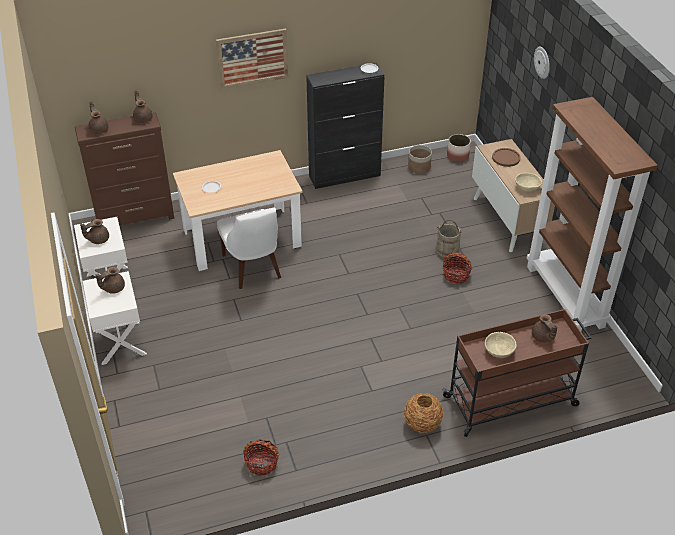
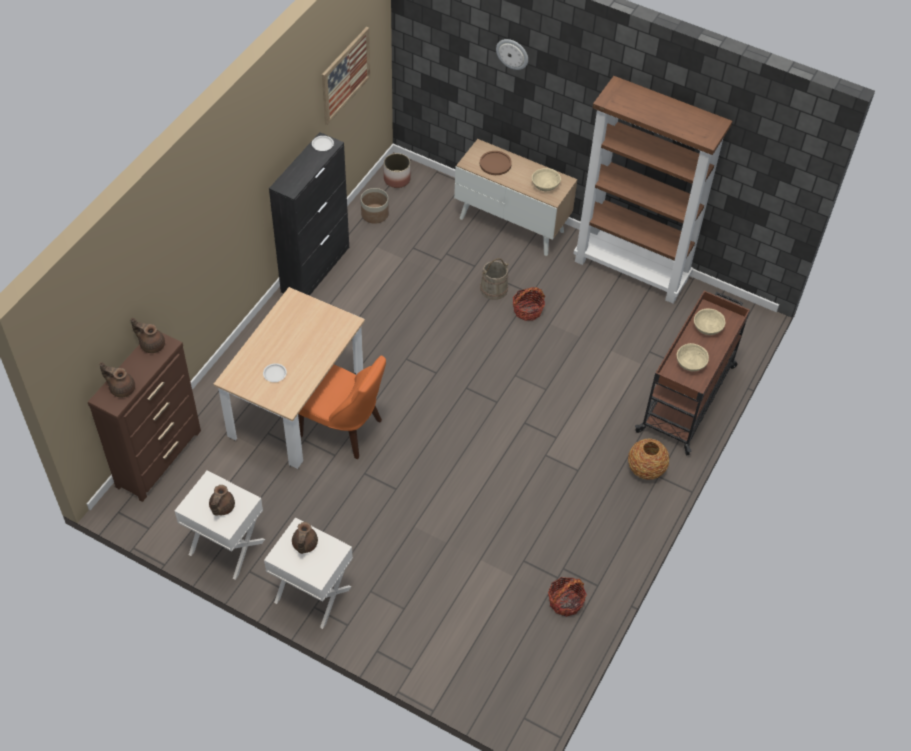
camera: 45 degrees left, 10 degrees up
picture [216,28,289,89] -> picture moved to [322,27,371,125]
white chair [217,207,281,289] -> orange chair [298,356,386,459]
brown teapot [532,314,557,343] -> beige bowl [694,308,725,335]

